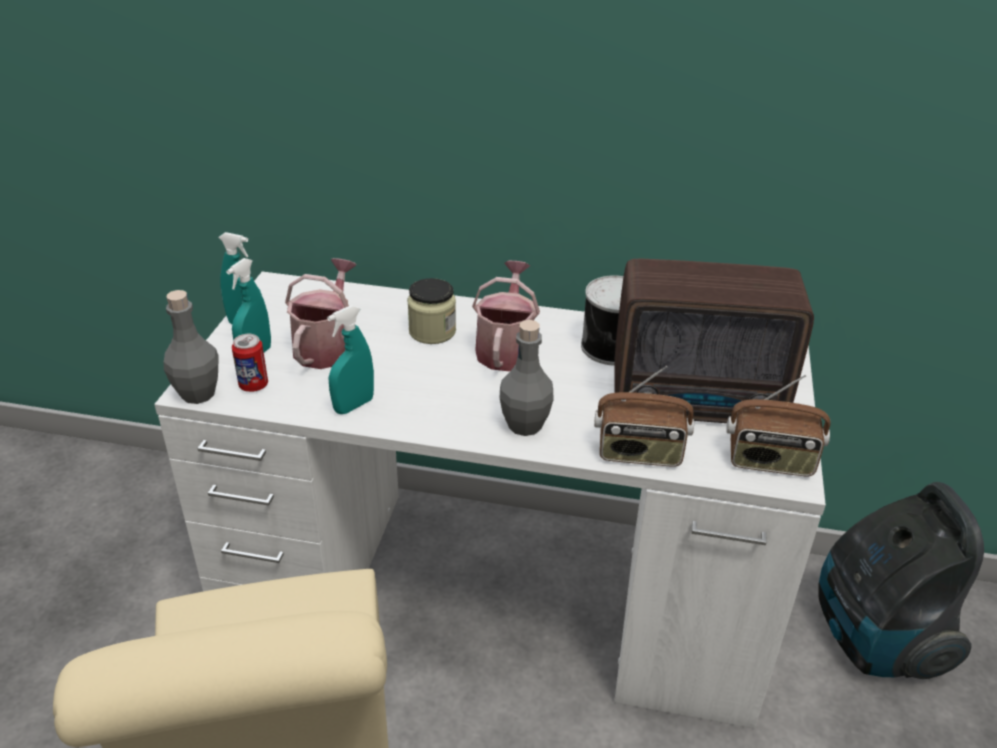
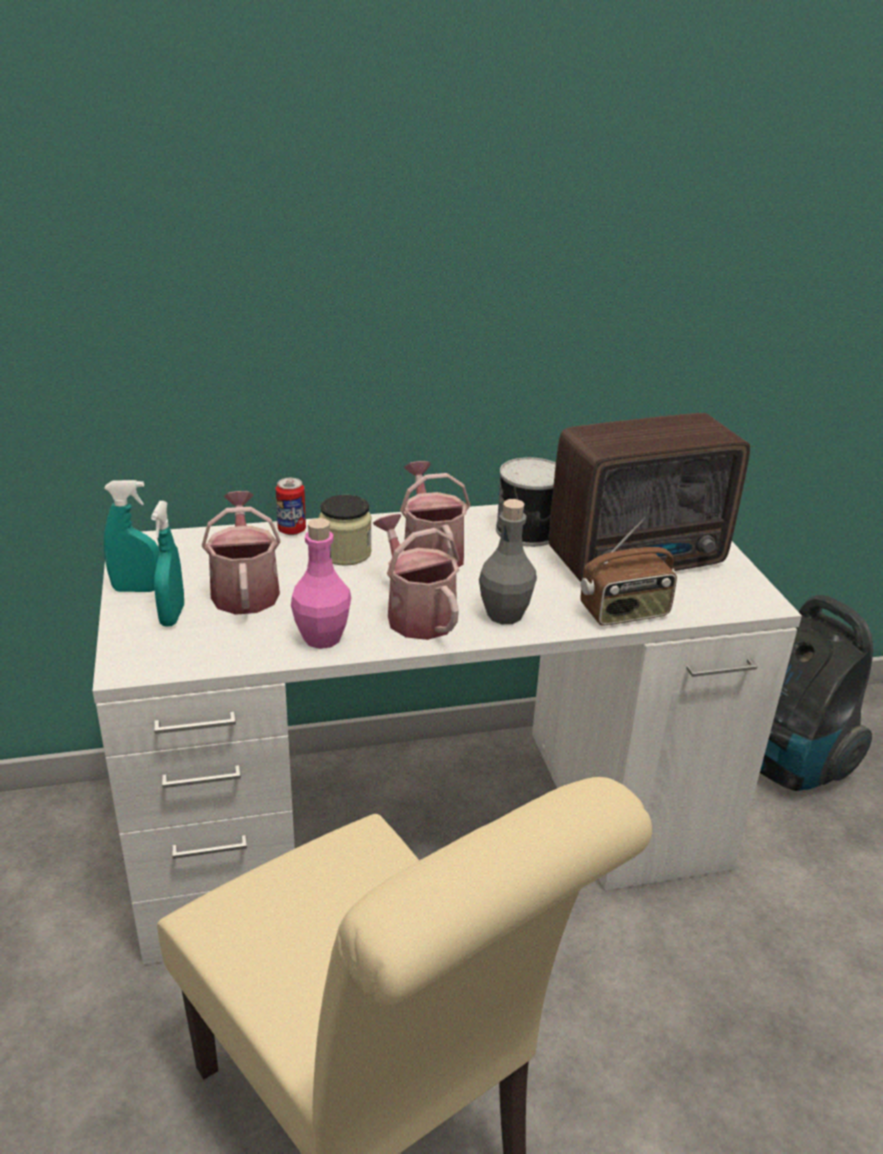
camera: 25 degrees left, 5 degrees down
grey bottle [164,290,218,404] -> none
can [232,334,268,392] -> can moved to [276,478,306,535]
turquoise spray bottle [327,305,374,414] -> pink bottle [291,518,351,649]
radio [726,374,831,476] -> none
none -> watering can [373,514,459,640]

